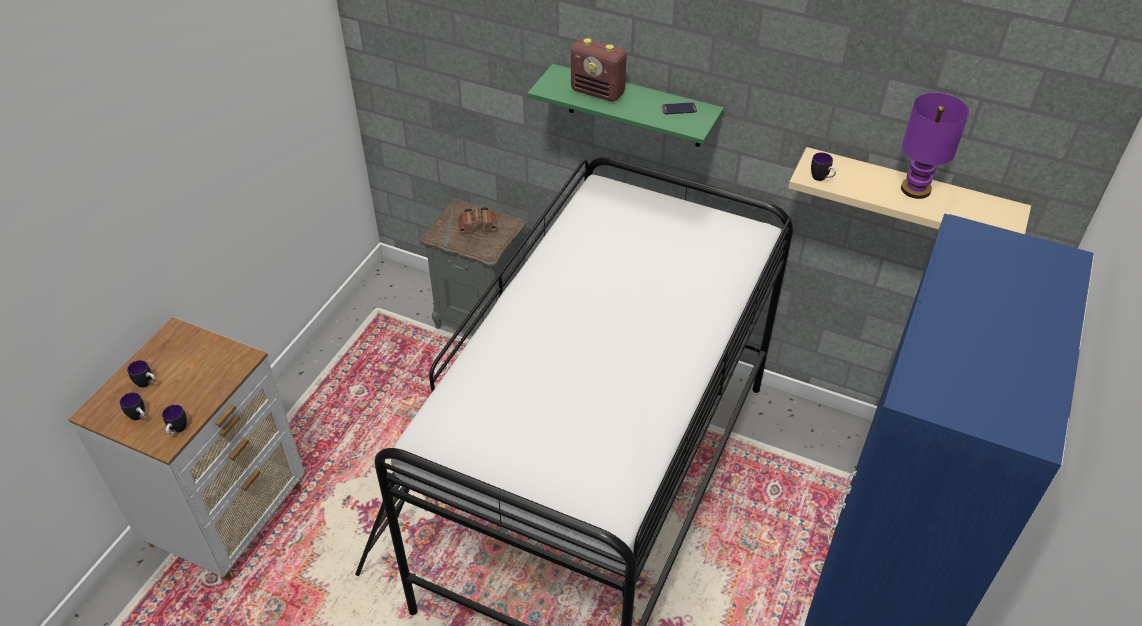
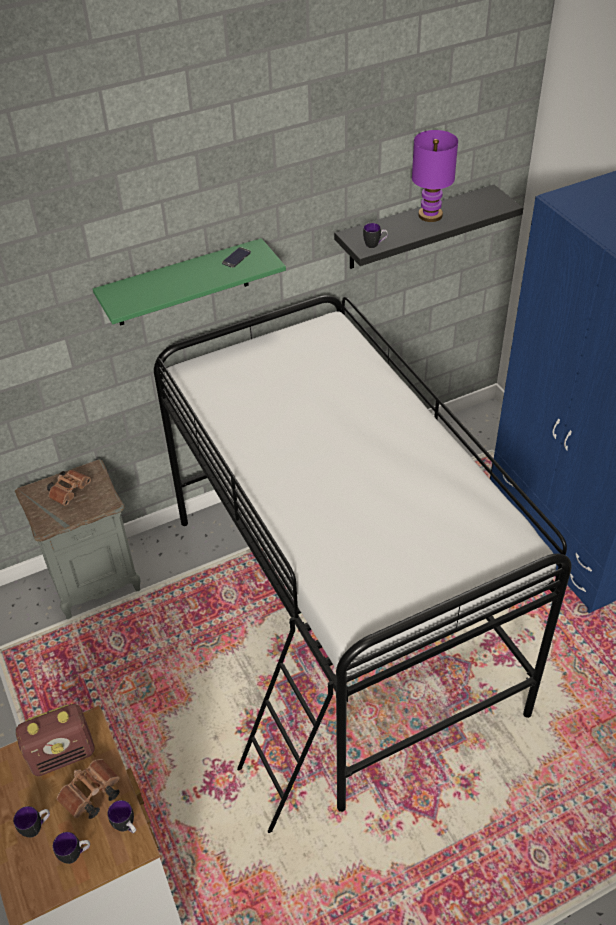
camera: 50 degrees left, 0 degrees up
radio [571,38,627,102] -> radio moved to [16,703,95,776]
beige shelf [788,147,1031,234] -> black shelf [334,184,524,269]
none -> brown binoculars [57,759,120,819]

